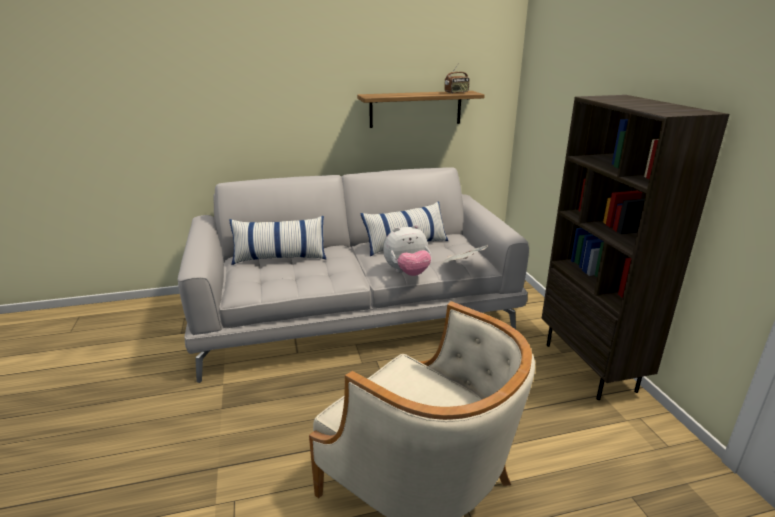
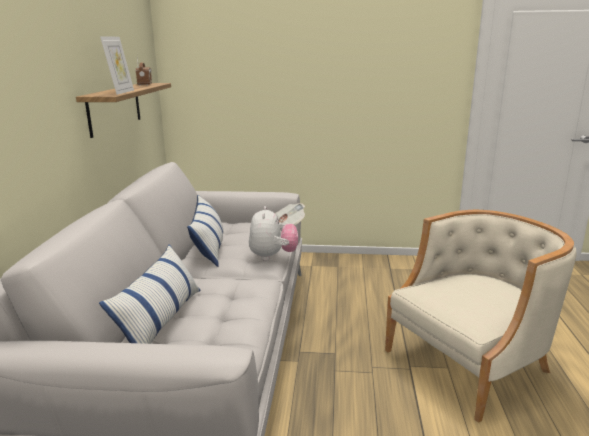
camera: 70 degrees left, 5 degrees down
brown bookcase [542,95,730,400] -> none
none -> picture frame [100,36,134,95]

